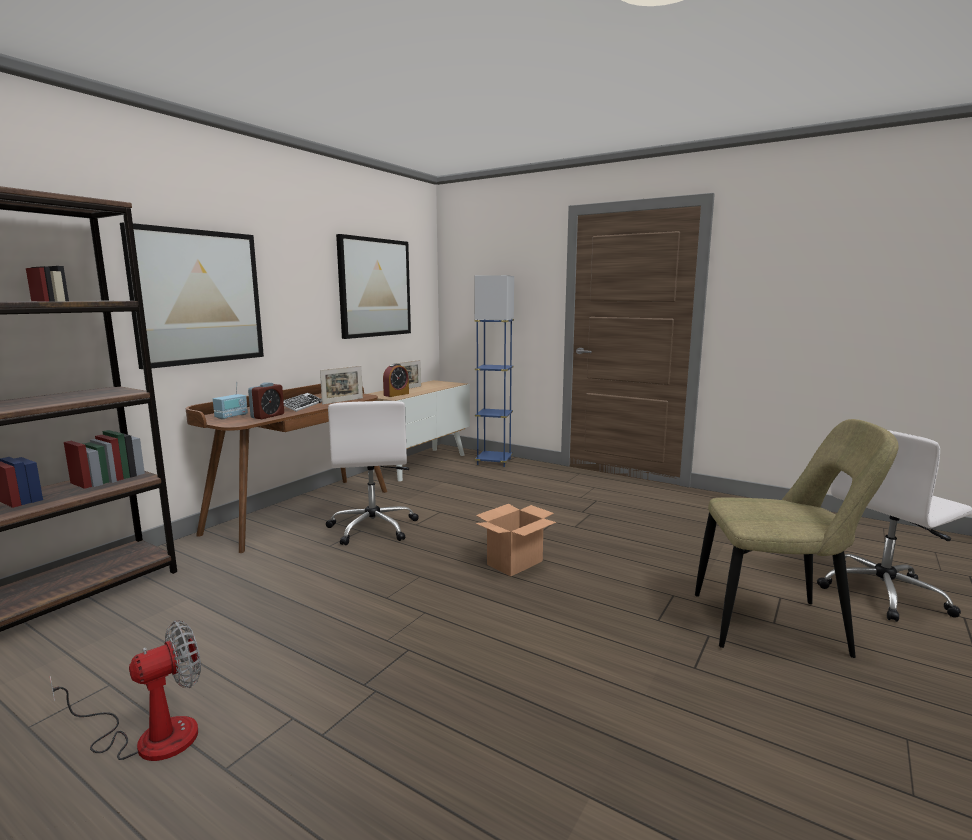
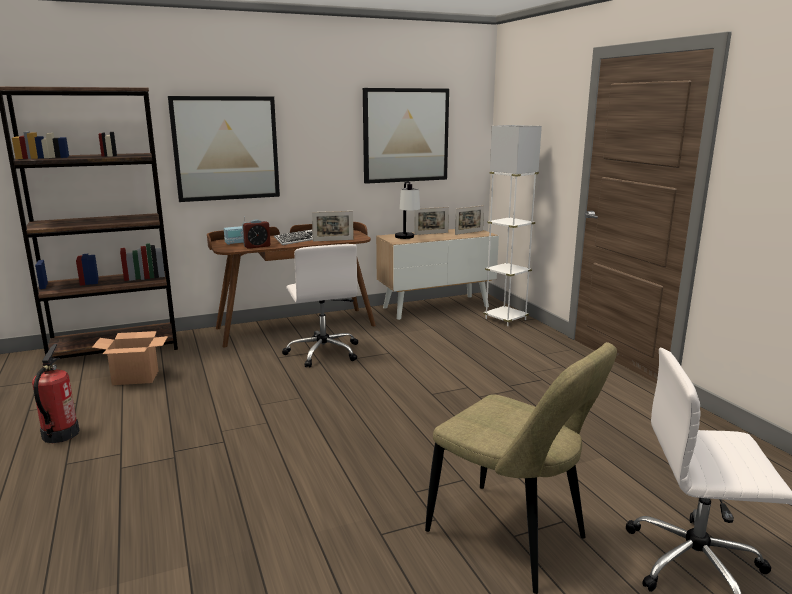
camera: 35 degrees right, 5 degrees up
fan [50,620,201,761] -> fire extinguisher [32,344,79,443]
white office chair [326,401,419,545] -> white office chair turned 45 degrees counterclockwise [282,244,358,368]
alarm clock [383,363,409,397] -> table lamp [395,181,420,239]
blue floor lamp [474,275,514,467] -> white floor lamp [483,125,542,326]
cardboard box [475,504,556,576] -> cardboard box moved to [92,331,168,385]
none -> picture frame [455,205,484,235]

